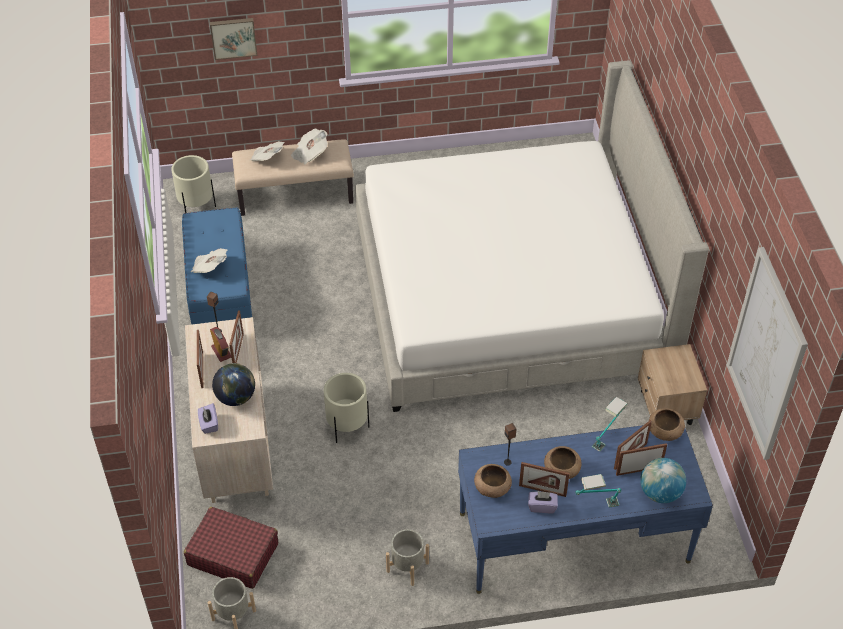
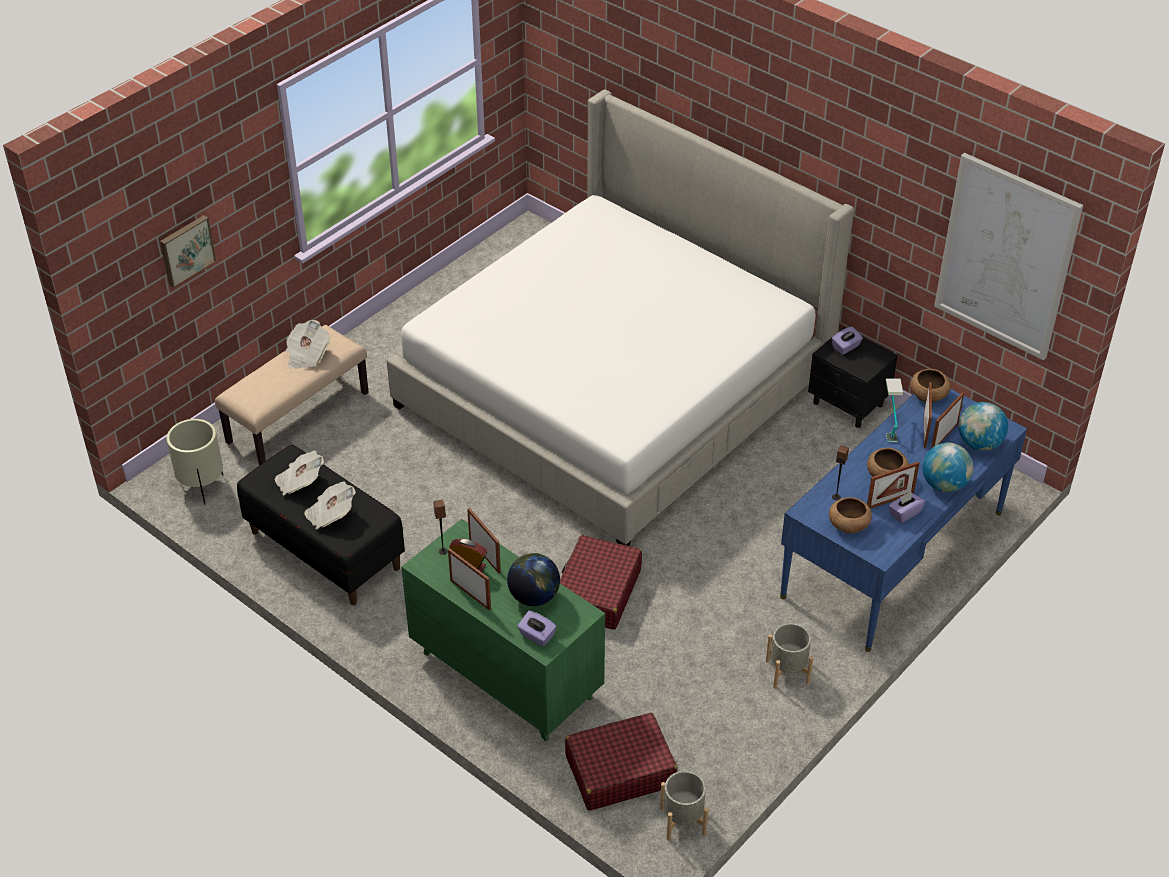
camera: 40 degrees left, 5 degrees down
blue bench [182,208,252,325] -> black bench [237,444,405,605]
beige dresser [185,317,273,503] -> green dresser [401,519,605,742]
newspaper [249,141,285,161] -> newspaper moved to [275,451,324,495]
beige planter [324,373,369,443] -> red suitcase [560,535,642,630]
table lamp [575,474,621,508] -> globe [922,443,973,493]
beige nightstand [638,344,707,425] -> black nightstand [808,327,898,428]
none -> purple tissue box [832,327,863,355]

